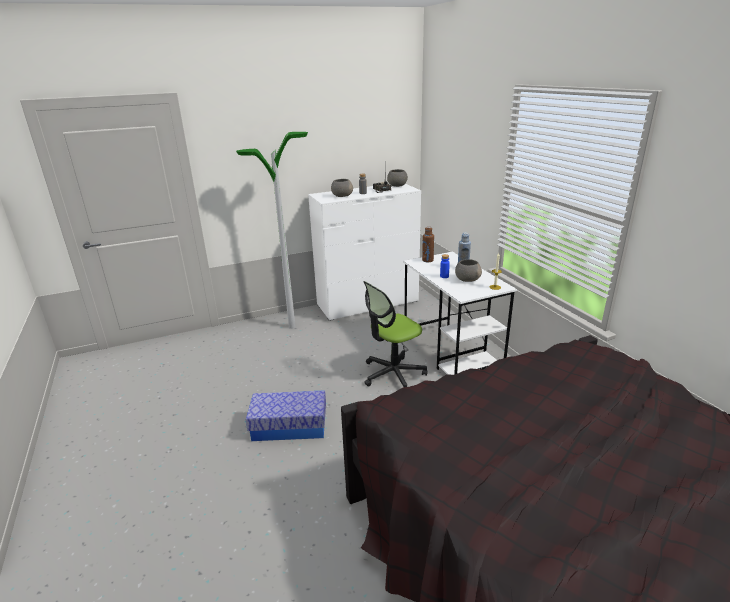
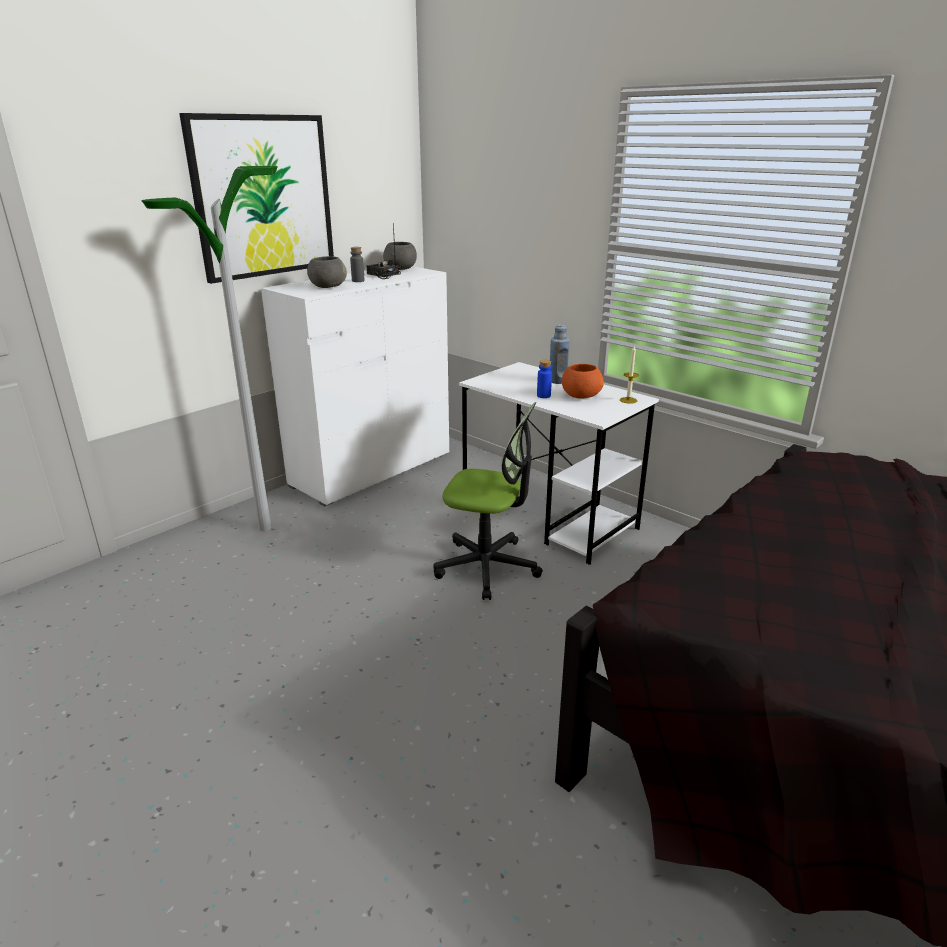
camera: 25 degrees left, 0 degrees up
storage box [246,390,326,441] -> none
office chair [363,281,428,387] -> office chair turned 105 degrees counterclockwise [433,402,543,600]
brown bottle [422,227,434,262] -> none
grey bowl [455,259,482,282] -> orange bowl [562,364,604,399]
none -> picture [179,113,334,284]

